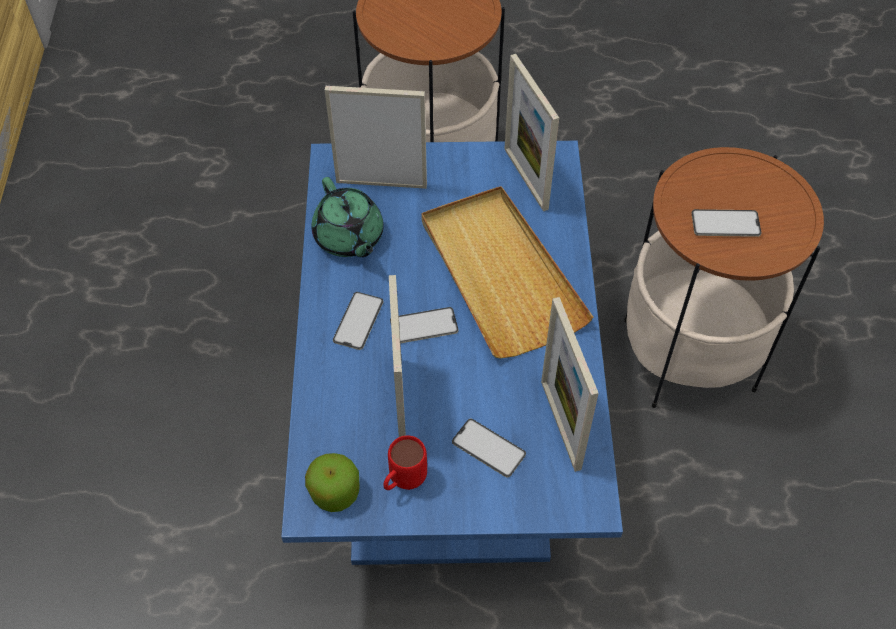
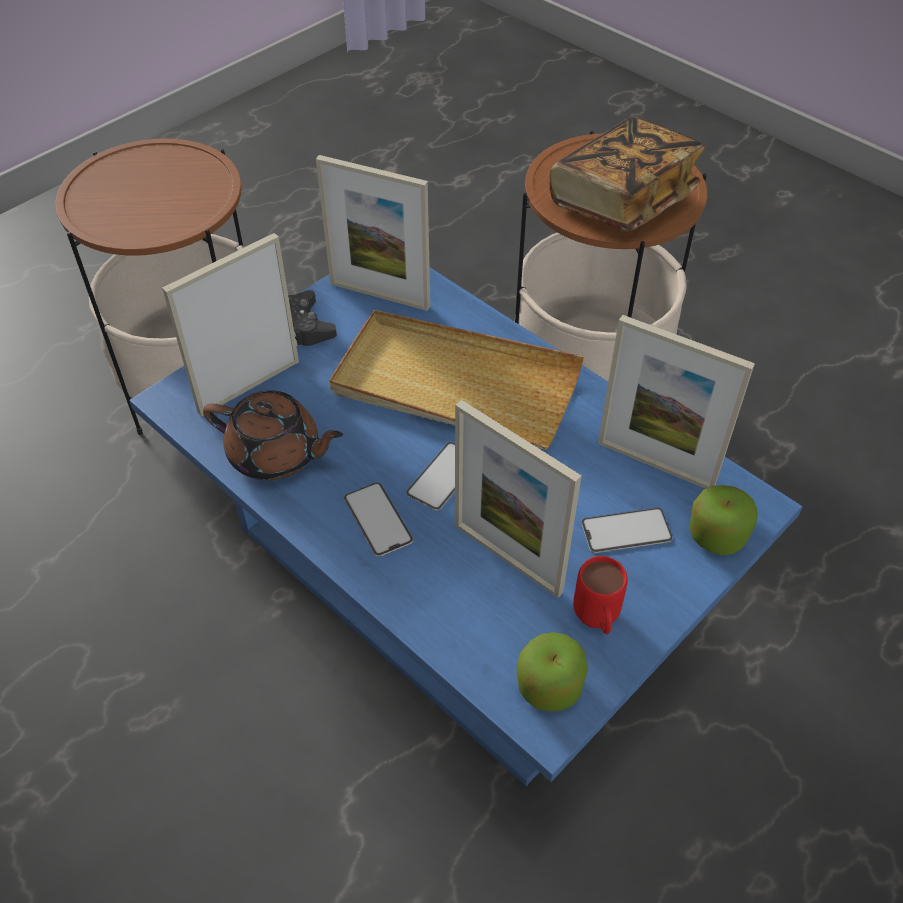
camera: 45 degrees left, 5 degrees down
green teapot [311,177,384,257] -> brown teapot [203,390,343,480]
phone [691,209,761,237] -> book [550,117,705,232]
none -> black game controller [288,290,337,346]
none -> apple [690,485,757,555]

